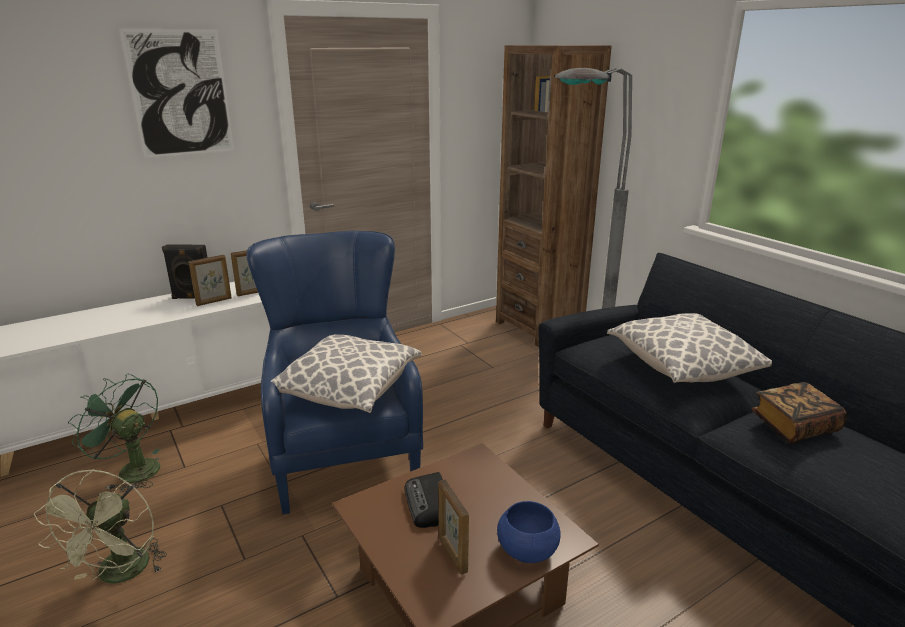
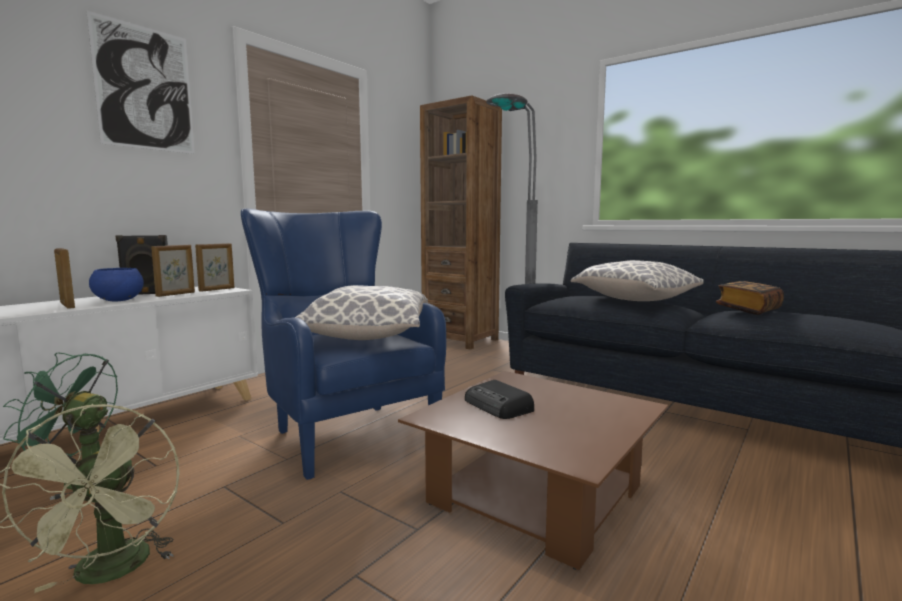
camera: 20 degrees left, 15 degrees down
picture frame [438,479,469,575] -> picture frame moved to [54,248,75,309]
blue bowl [497,501,561,563] -> blue bowl moved to [89,268,144,301]

